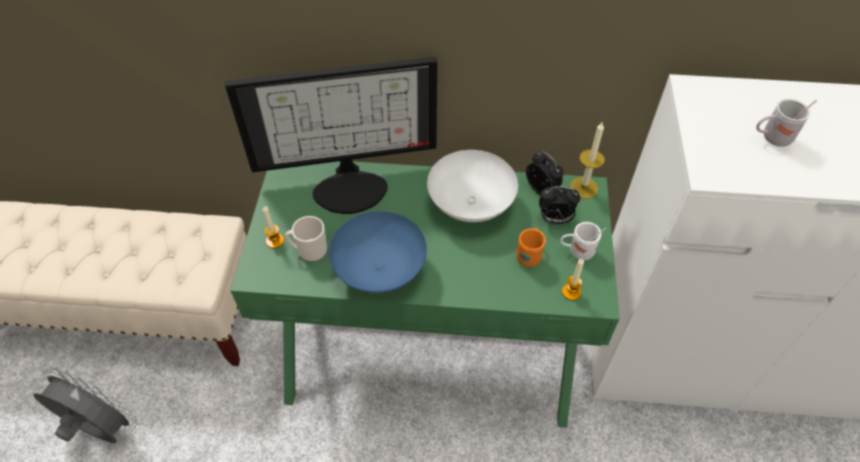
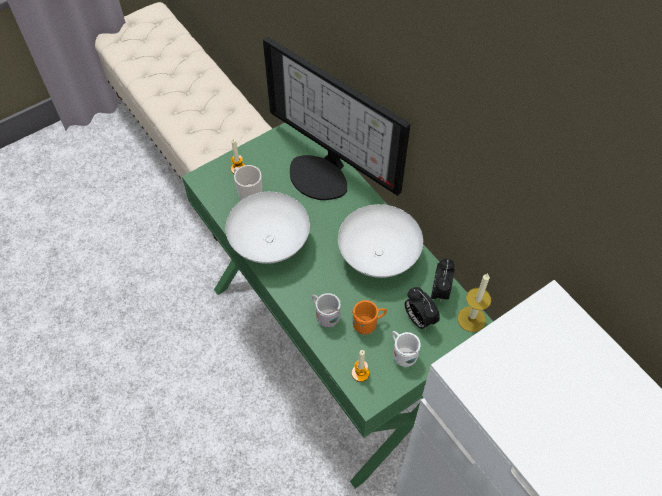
camera: 50 degrees right, 5 degrees up
grey fan [33,368,138,443] -> none
blue bowl [329,211,427,293] -> white bowl [225,192,310,264]
white mug [756,99,817,147] -> white mug moved to [312,293,341,327]

